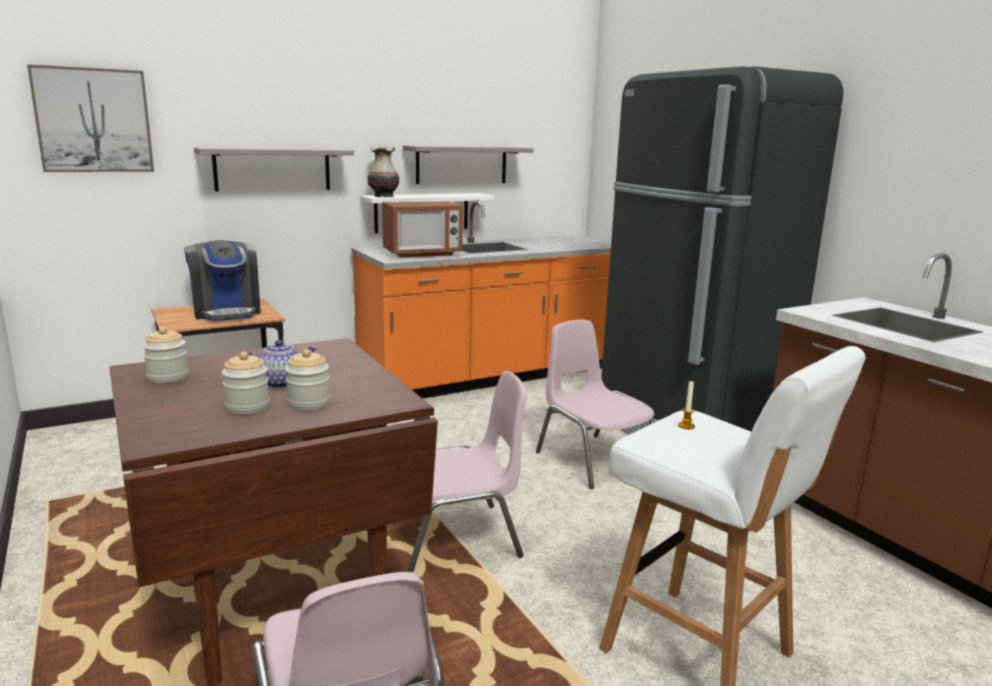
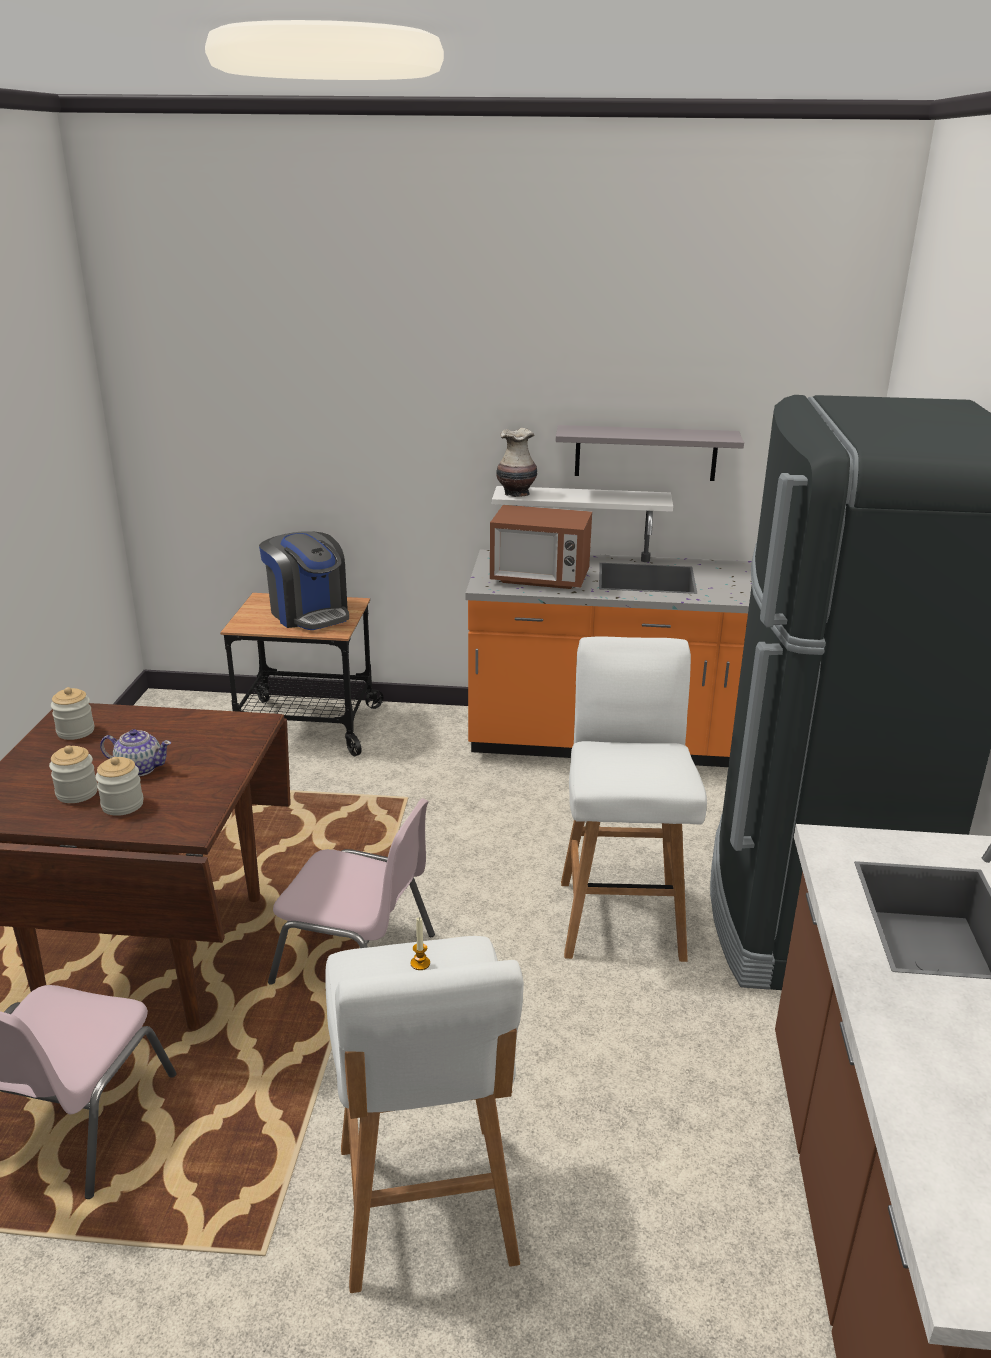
camera: 35 degrees right, 10 degrees up
picture [27,64,154,172] -> none
coffee machine [184,240,261,321] -> coffee machine turned 45 degrees counterclockwise [259,531,349,630]
grey shelf [194,147,354,192] -> none
pink chair [536,320,654,489] -> white stool [561,636,707,962]

